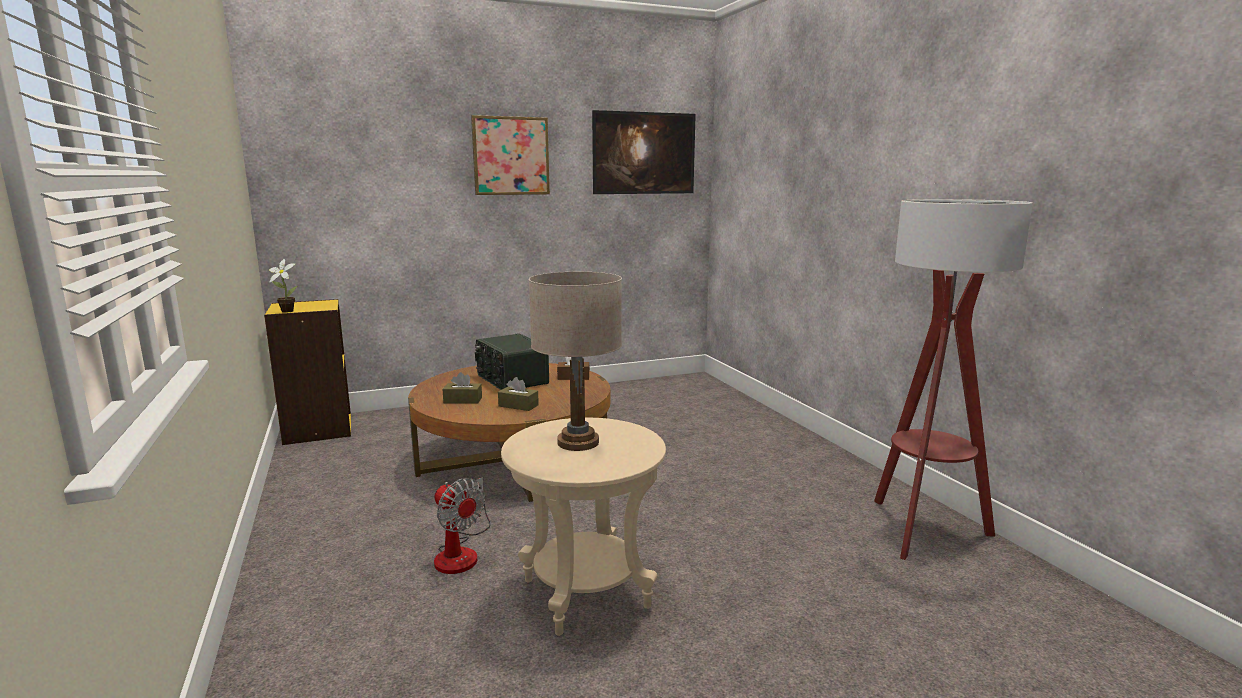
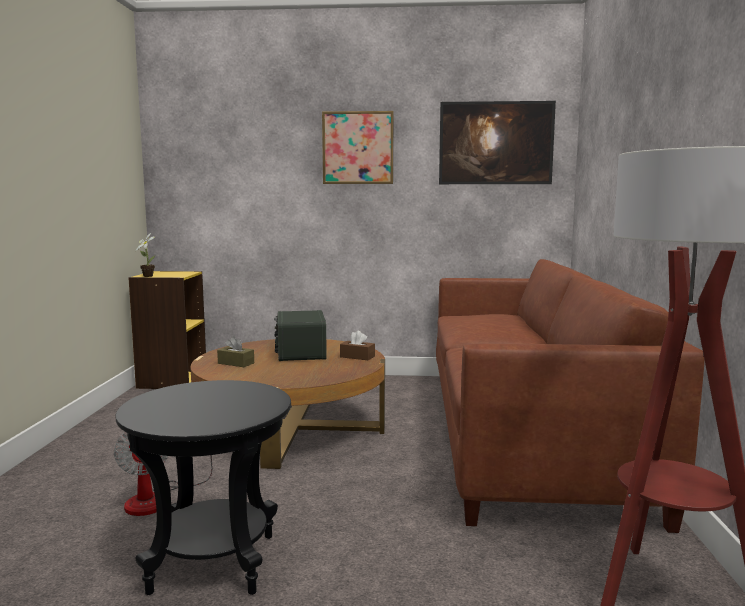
camera: 25 degrees right, 5 degrees down
brown tissue box [498,377,539,411] -> none
beige side table [501,418,666,636] -> black side table [115,380,291,595]
beige table lamp [529,272,622,451] -> none
none -> brown sofa [436,259,705,533]

